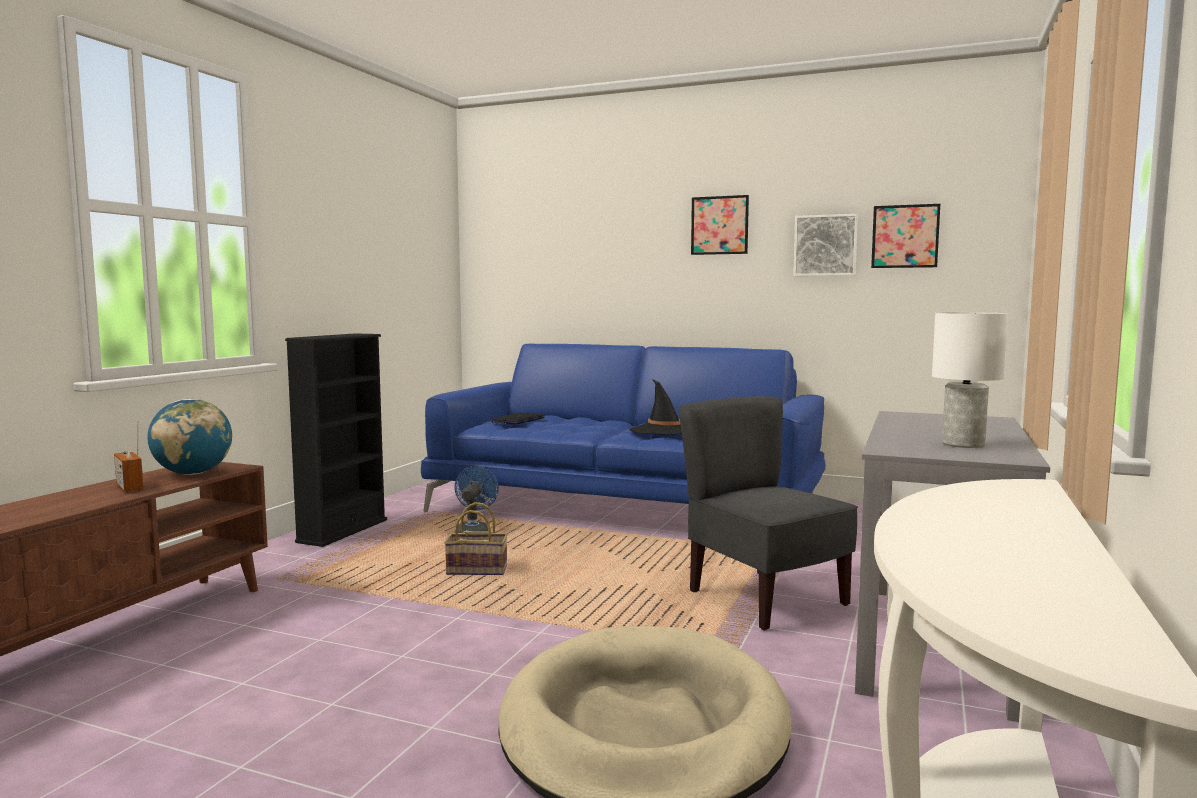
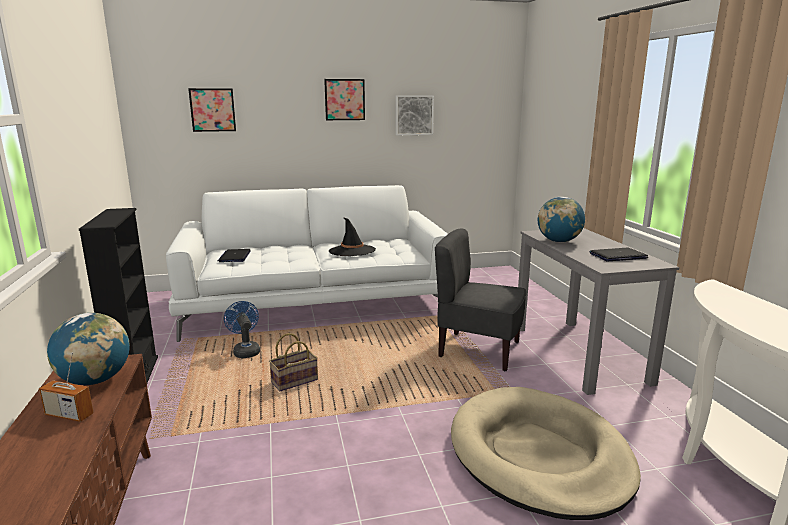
camera: 35 degrees left, 10 degrees up
blue sofa [421,344,825,512] -> white sofa [166,185,448,342]
picture [871,204,940,268] -> picture moved to [188,88,236,132]
white table lamp [932,312,1008,448] -> laptop [590,248,648,261]
none -> globe [538,197,585,242]

